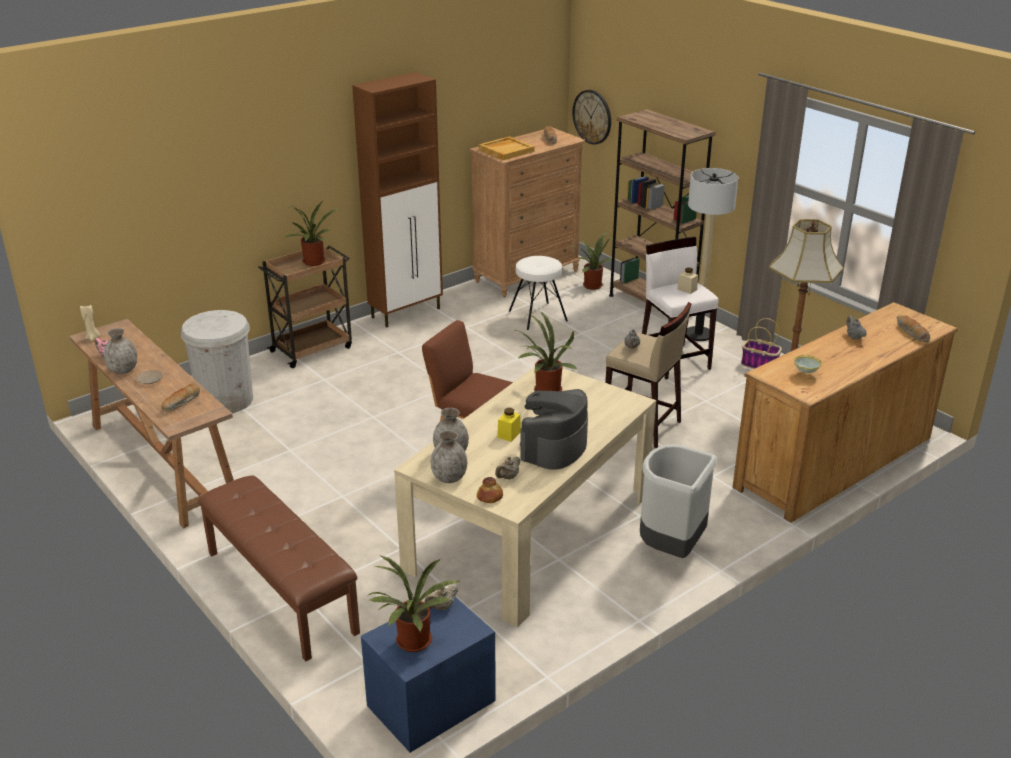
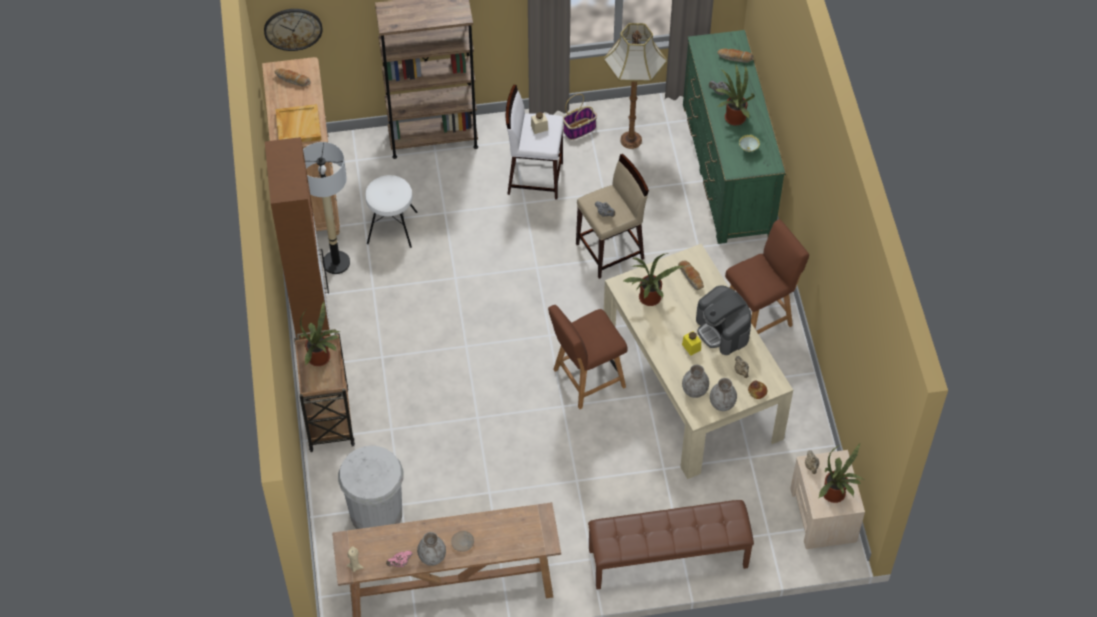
camera: 60 degrees left, 25 degrees up
bread [161,384,200,412] -> bread moved to [678,260,704,290]
blue nightstand [361,596,496,753] -> beige nightstand [790,450,865,549]
potted plant [572,231,613,290] -> potted plant moved to [716,64,755,126]
grey trash can [640,444,717,558] -> brown chair [725,219,809,334]
floor lamp [686,168,738,341] -> floor lamp moved to [303,142,350,274]
brown dresser [732,302,958,523] -> green dresser [683,30,786,244]

